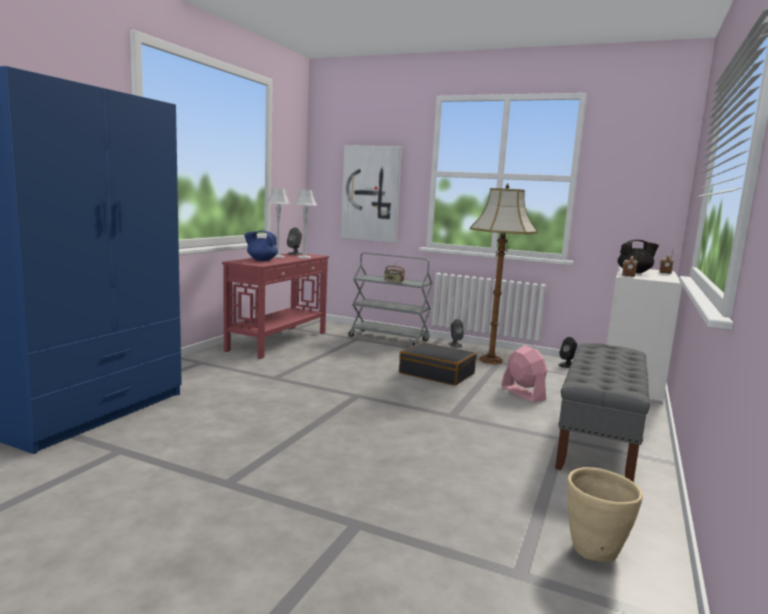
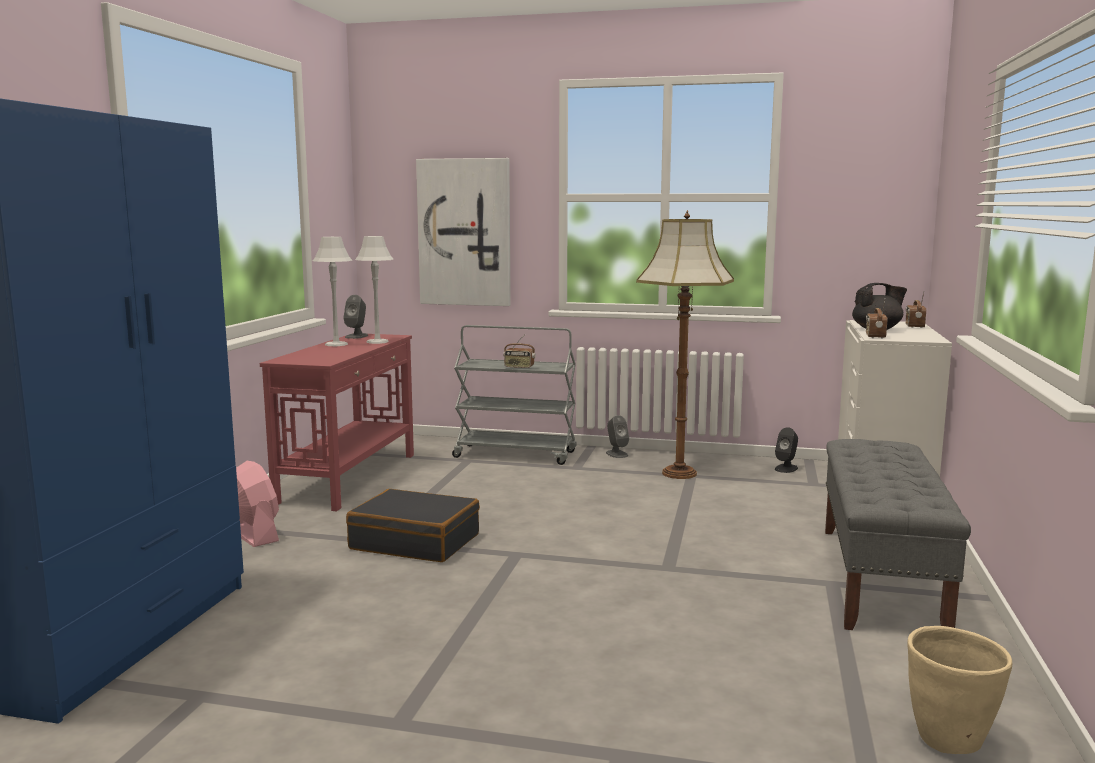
camera: 10 degrees left, 0 degrees up
blue teapot [244,231,278,261] -> none
black suitcase [399,342,477,385] -> black suitcase moved to [346,489,480,562]
pink fan [501,345,547,402] -> pink fan moved to [236,461,279,547]

